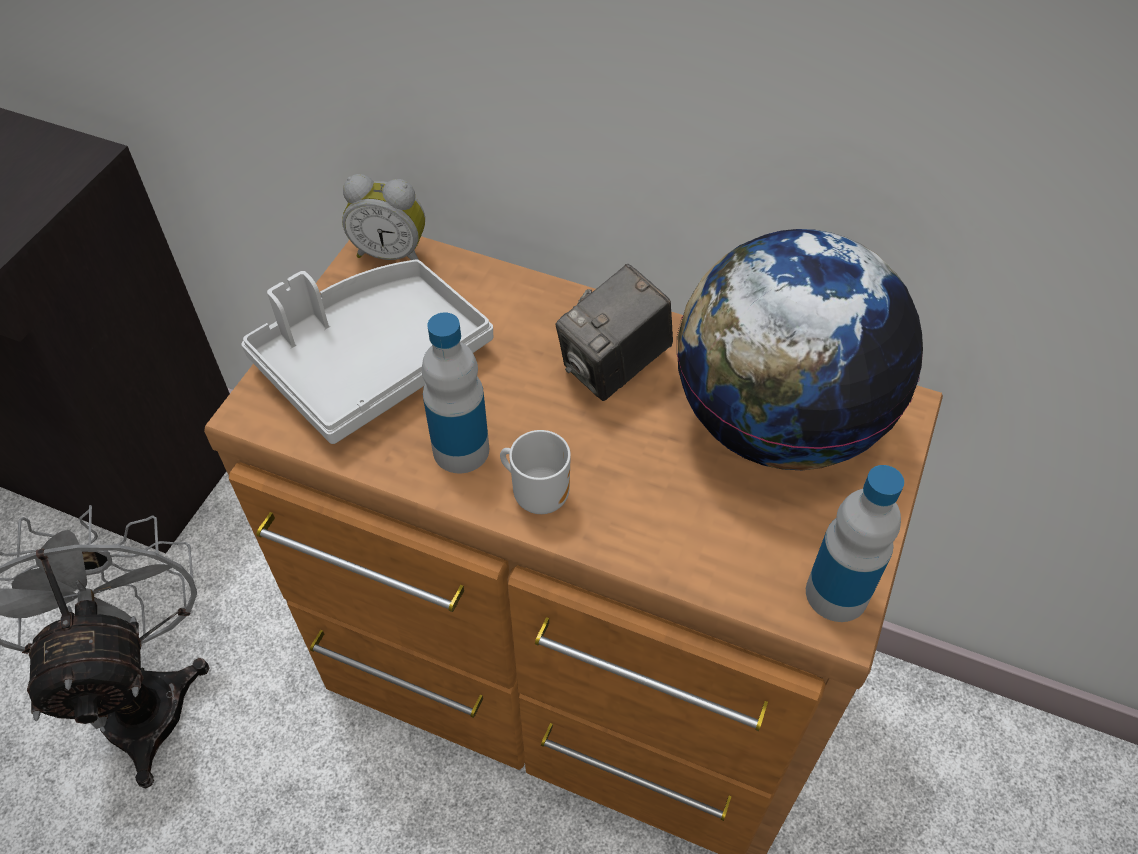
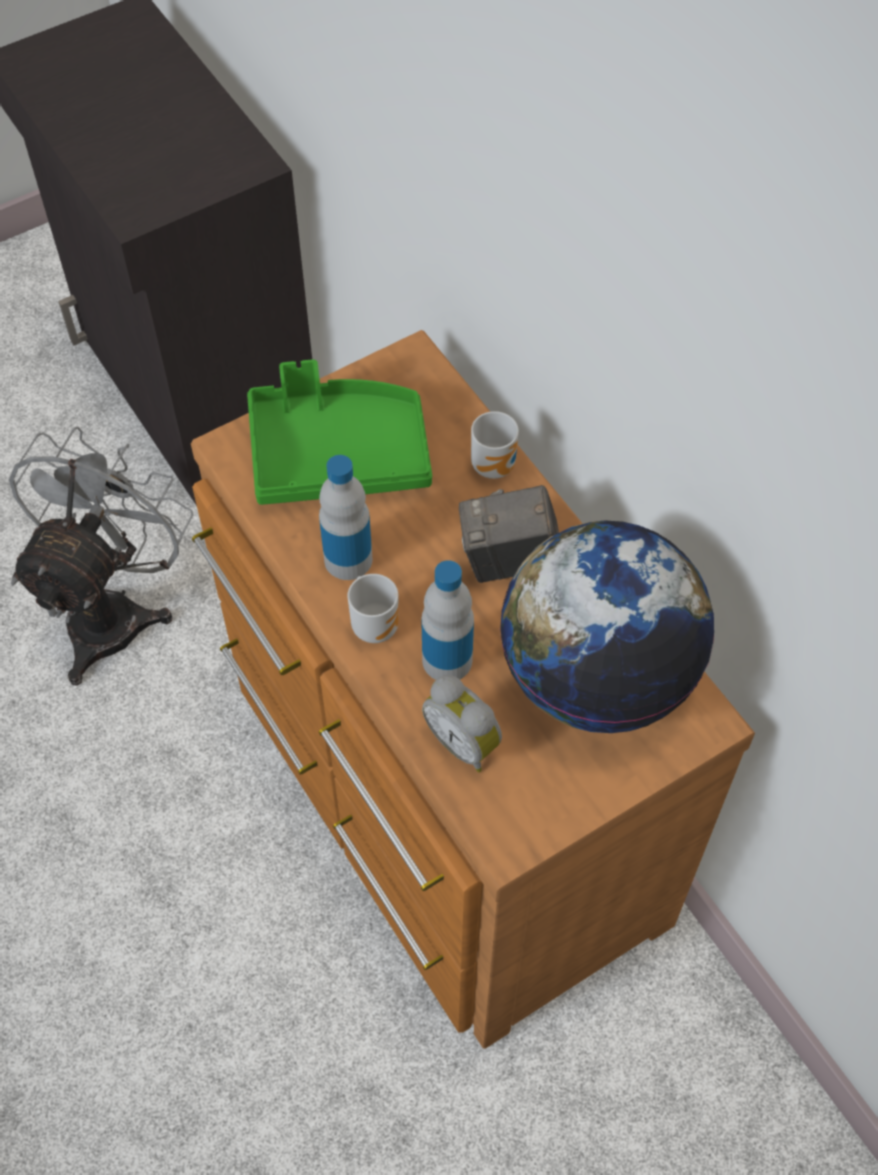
camera: 35 degrees right, 5 degrees up
grey tray [241,259,493,444] -> green tray [247,359,432,505]
alarm clock [342,174,425,260] -> alarm clock moved to [422,675,502,772]
bottle [806,465,904,622] -> bottle moved to [421,560,474,680]
none -> mug [471,411,519,479]

